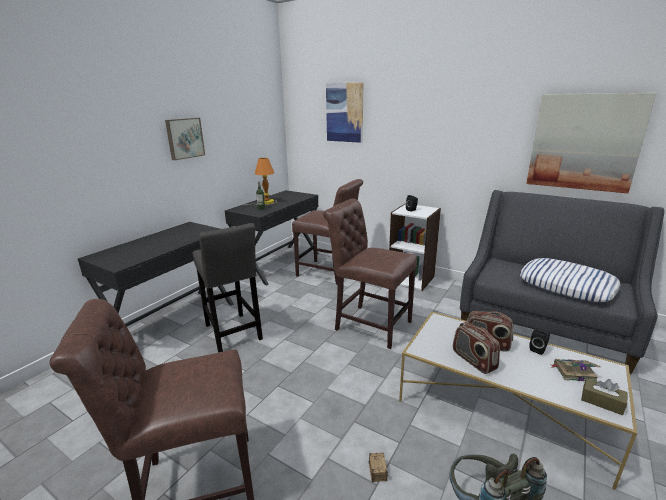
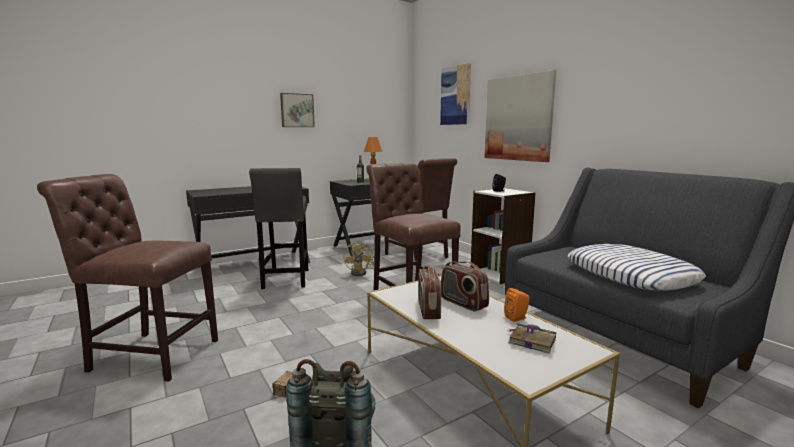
camera: 25 degrees right, 10 degrees down
picture [526,93,657,193] -> picture moved to [484,70,557,162]
black speaker [529,328,550,355] -> orange speaker [504,288,530,322]
brown tissue box [581,378,628,415] -> none
none -> yellow fan [344,241,374,276]

